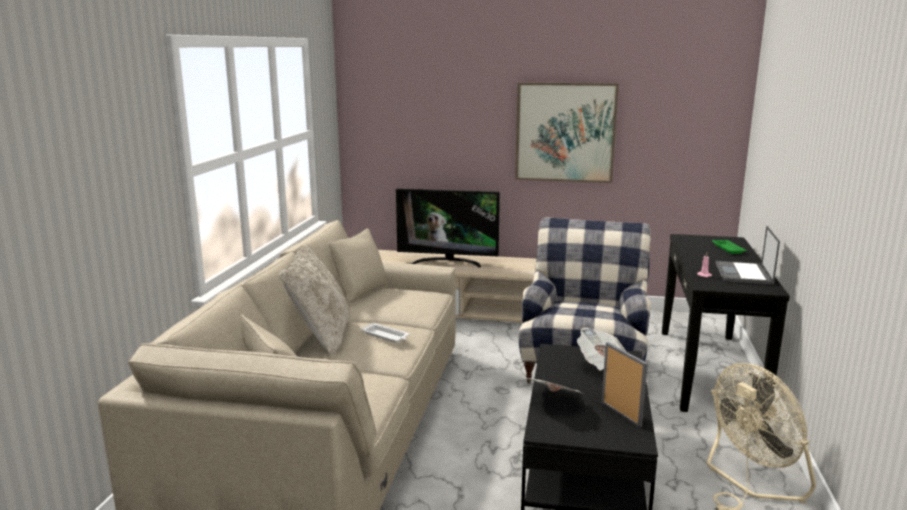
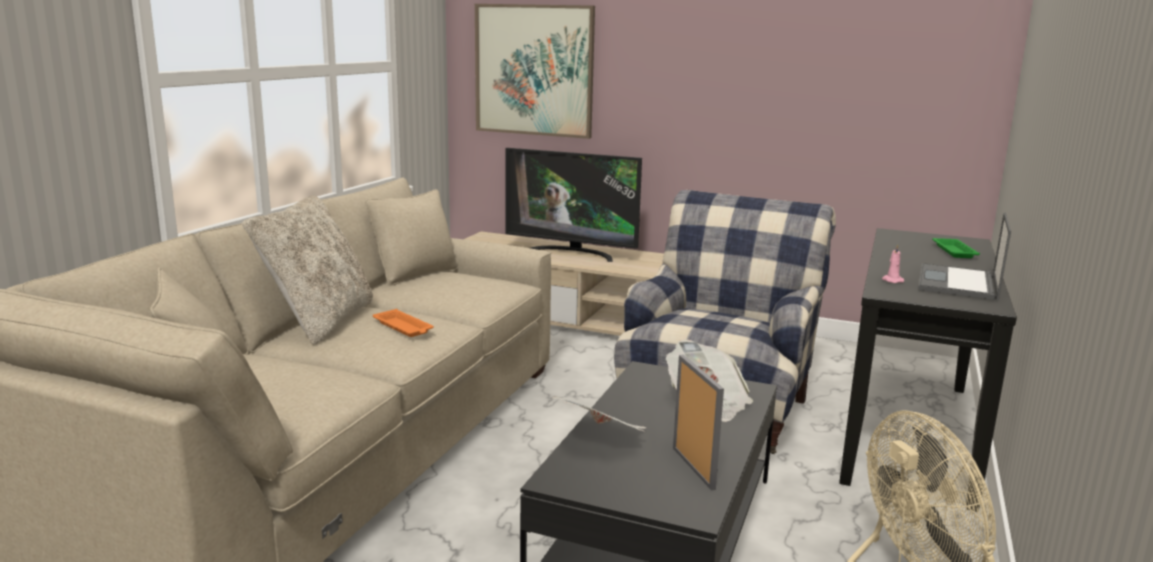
camera: 10 degrees right, 0 degrees up
white tray [361,323,409,343] -> orange tray [373,309,434,337]
picture [515,82,619,183] -> picture moved to [475,4,595,139]

